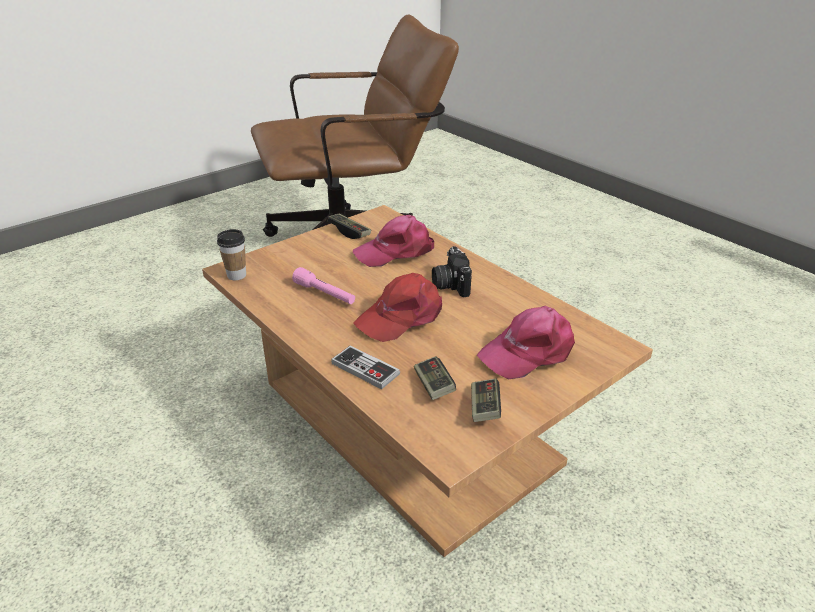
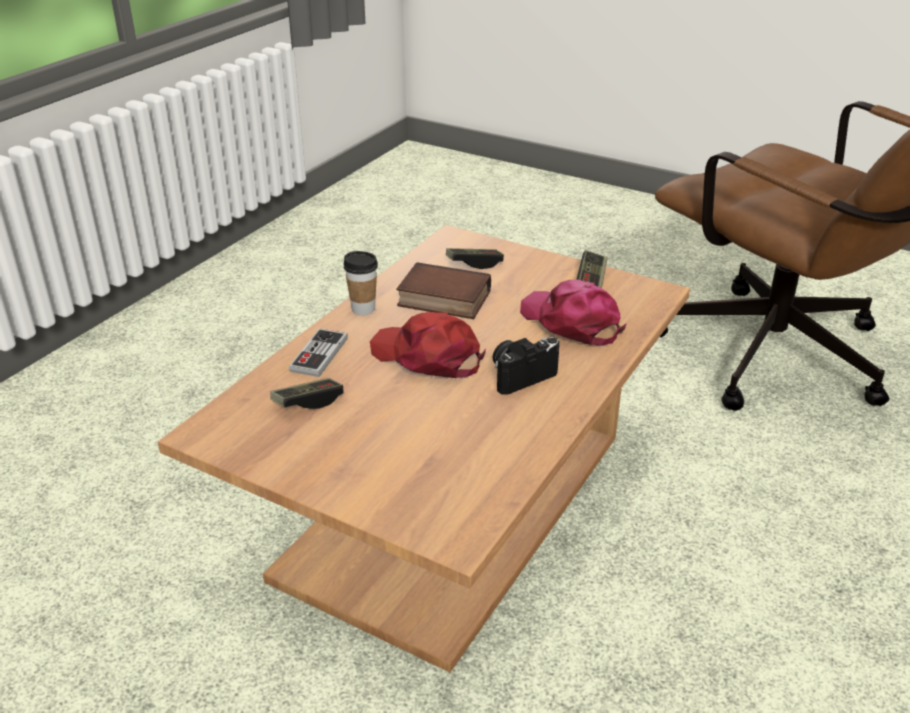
camera: 70 degrees right, 0 degrees up
cup [217,229,246,280] -> cup moved to [344,251,378,315]
pink flashlight [292,267,355,304] -> book [397,262,491,319]
game controller [471,378,501,422] -> game controller moved to [446,248,504,269]
pink cap [477,306,575,379] -> none

